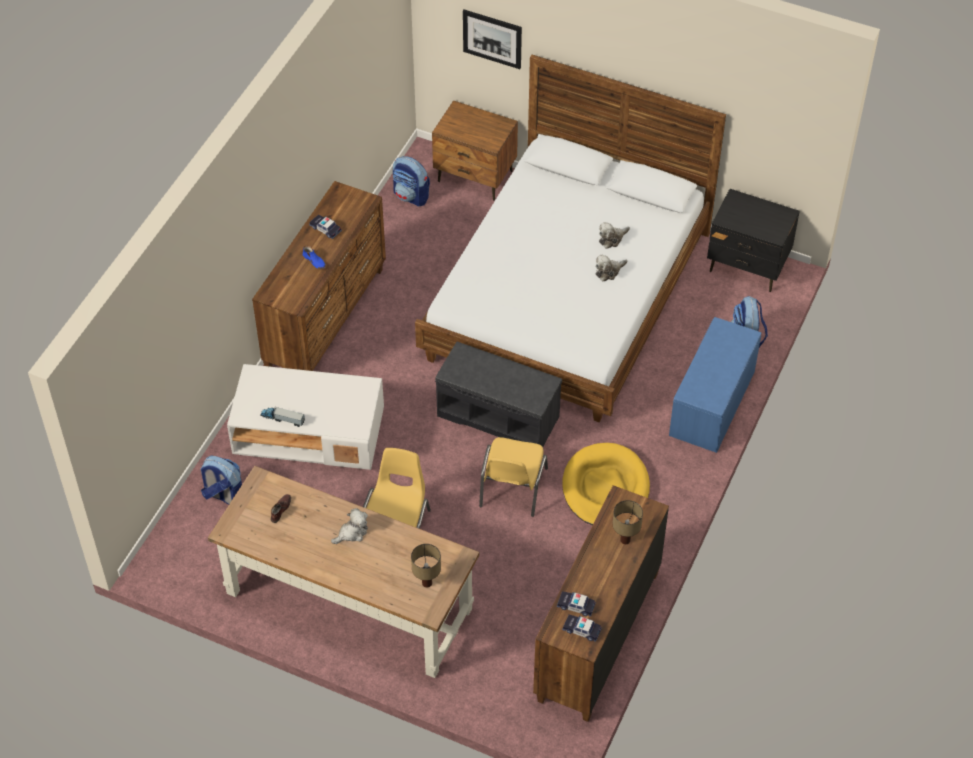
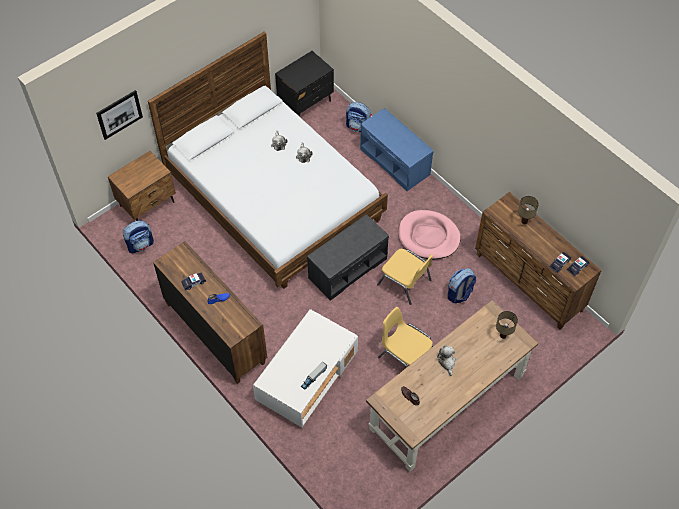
camera: 65 degrees left, 5 degrees up
backpack [201,455,242,505] -> backpack moved to [448,268,476,303]
yellow dog bed [562,443,650,525] -> pink dog bed [398,210,461,259]

